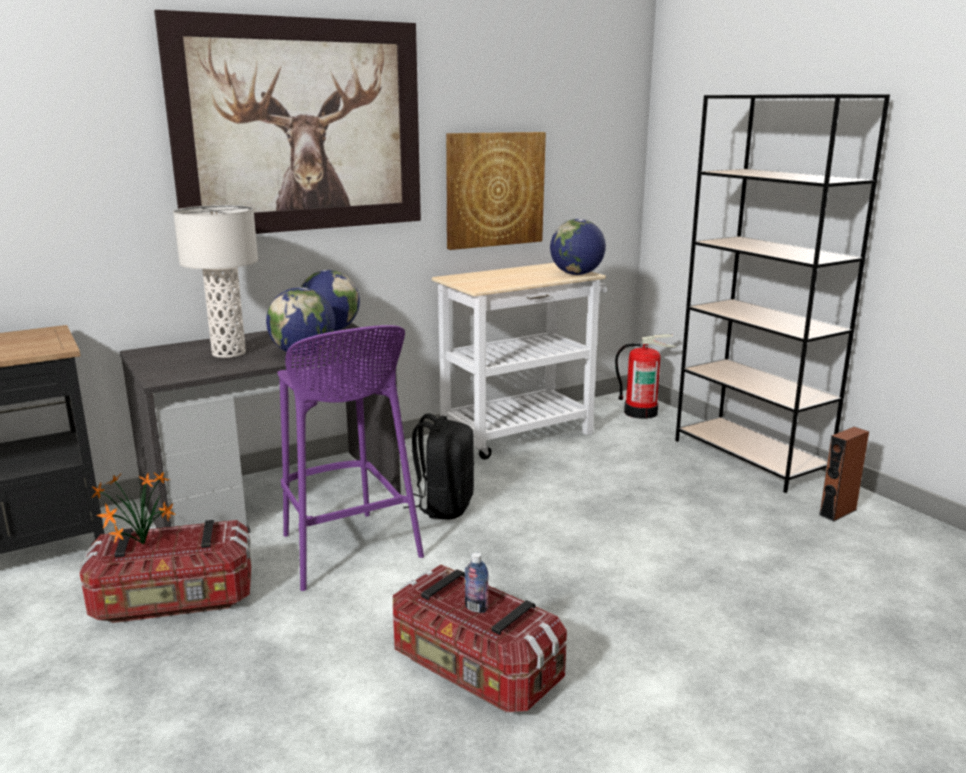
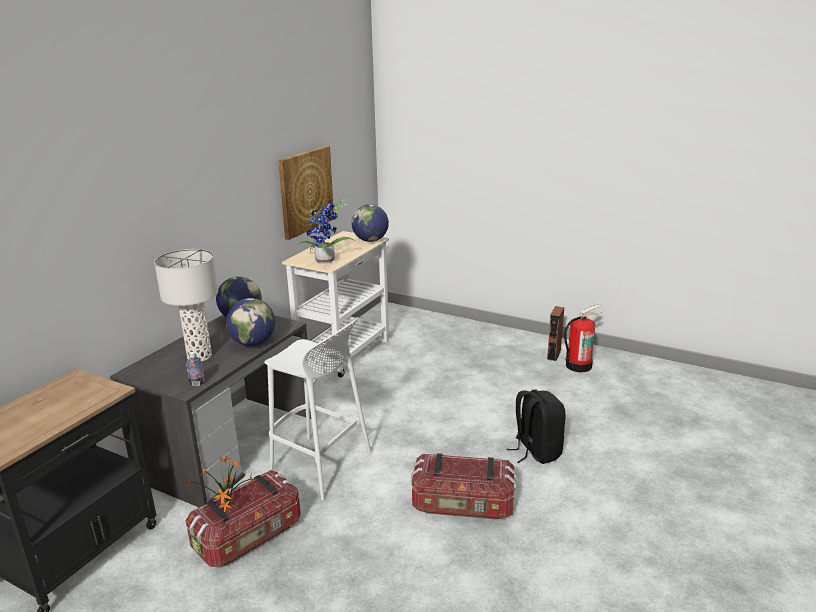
camera: 30 degrees left, 5 degrees up
picture [154,10,421,234] -> none
purple stool [278,325,424,591] -> white stool [264,317,372,500]
black backpack [403,414,474,520] -> black backpack moved to [507,390,566,464]
bottle [465,552,489,613] -> bottle moved to [186,352,205,386]
fire extinguisher [615,334,676,419] -> fire extinguisher moved to [564,305,603,372]
beige bookcase [675,94,890,493] -> none
none -> potted plant [296,199,355,264]

